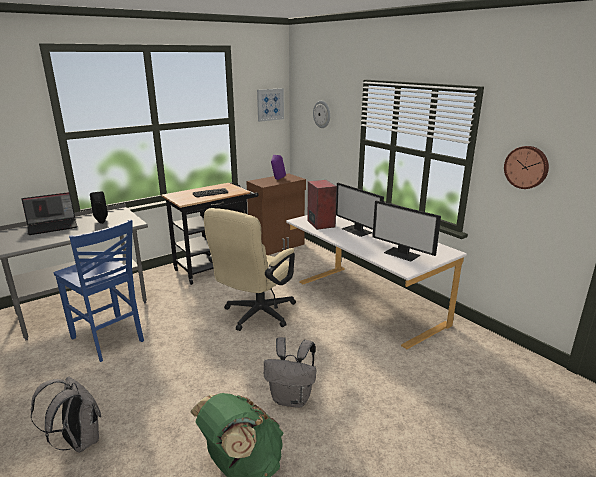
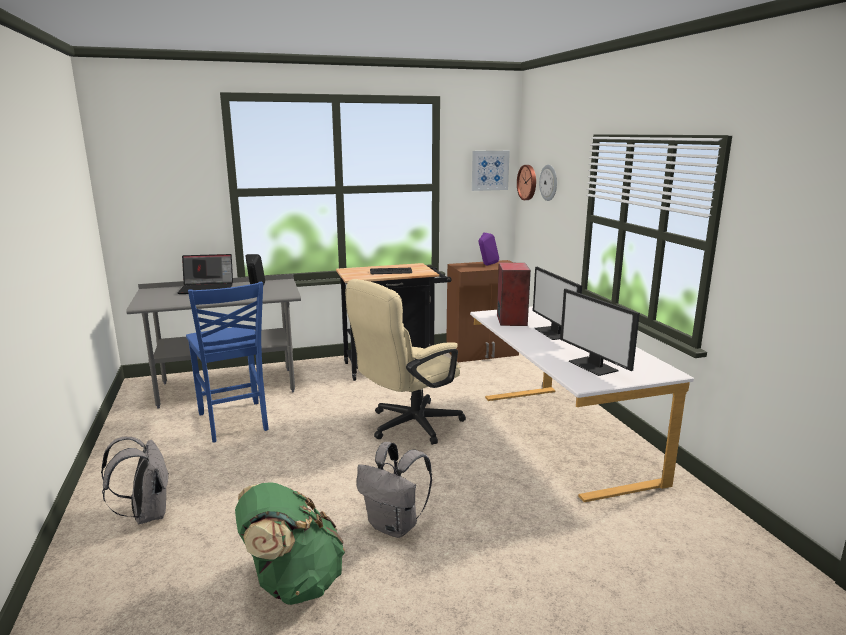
camera: 20 degrees right, 5 degrees down
wall clock [504,146,549,189] -> wall clock moved to [517,165,536,200]

